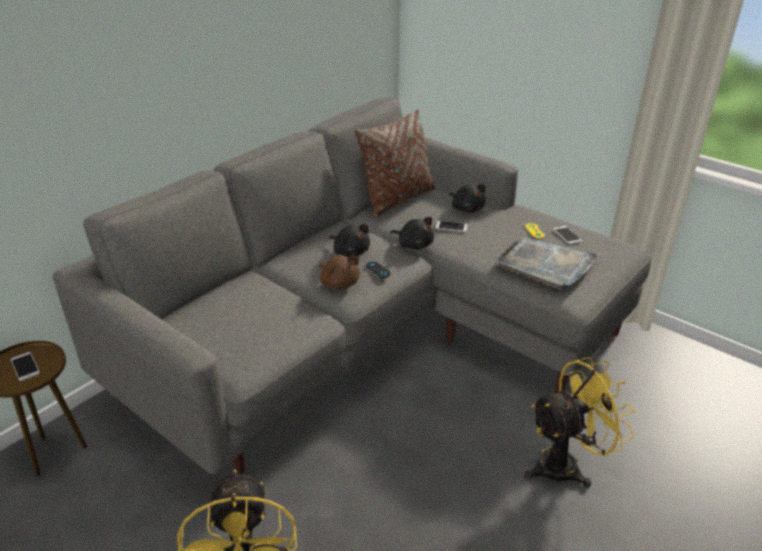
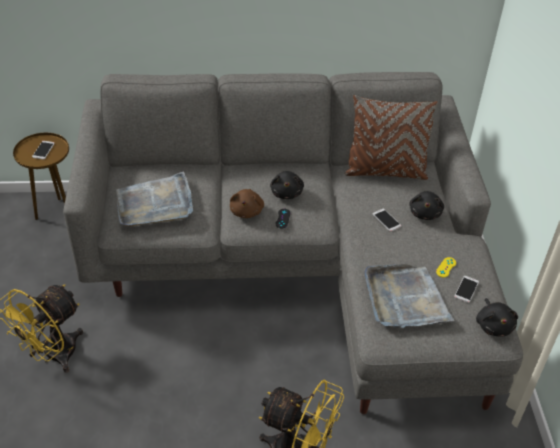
camera: 45 degrees right, 10 degrees up
black plush toy [390,217,434,249] -> black plush toy moved to [476,298,518,337]
none -> grey tray [116,171,193,227]

